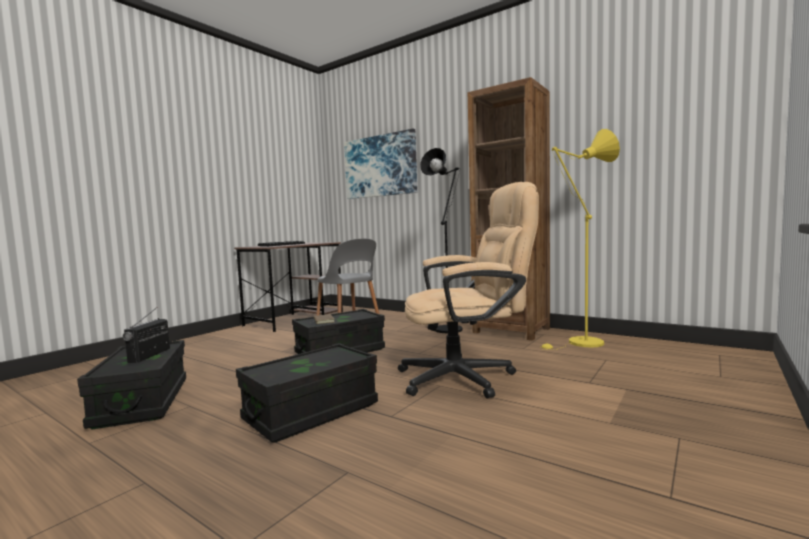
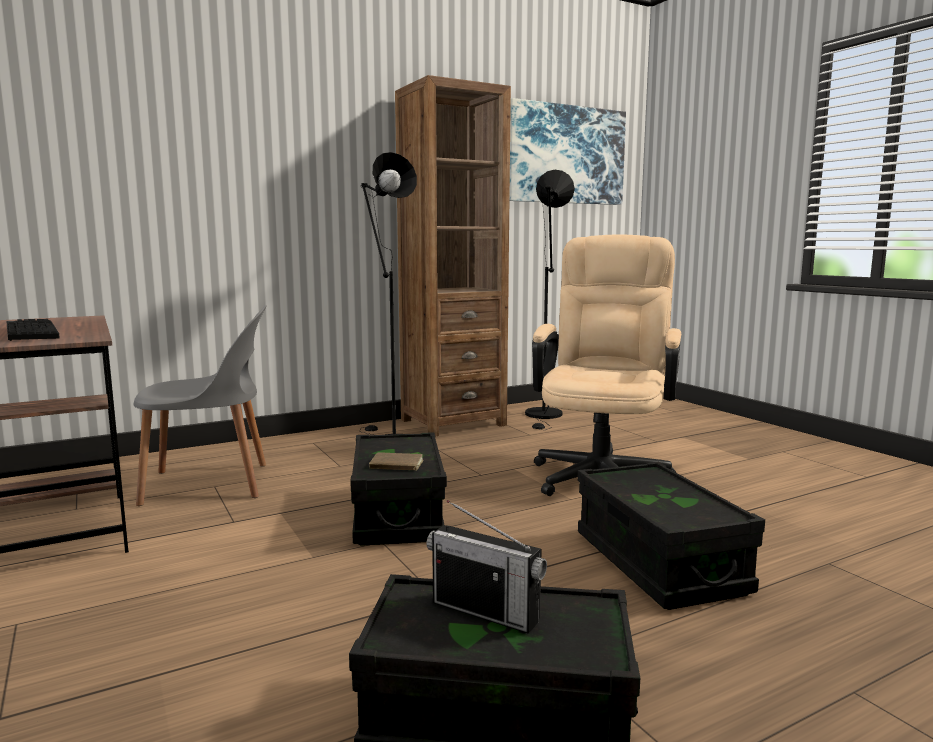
camera: 65 degrees left, 5 degrees up
picture [344,129,417,199] -> picture moved to [509,98,626,205]
yellow floor lamp [540,129,620,350] -> black floor lamp [525,170,575,430]

